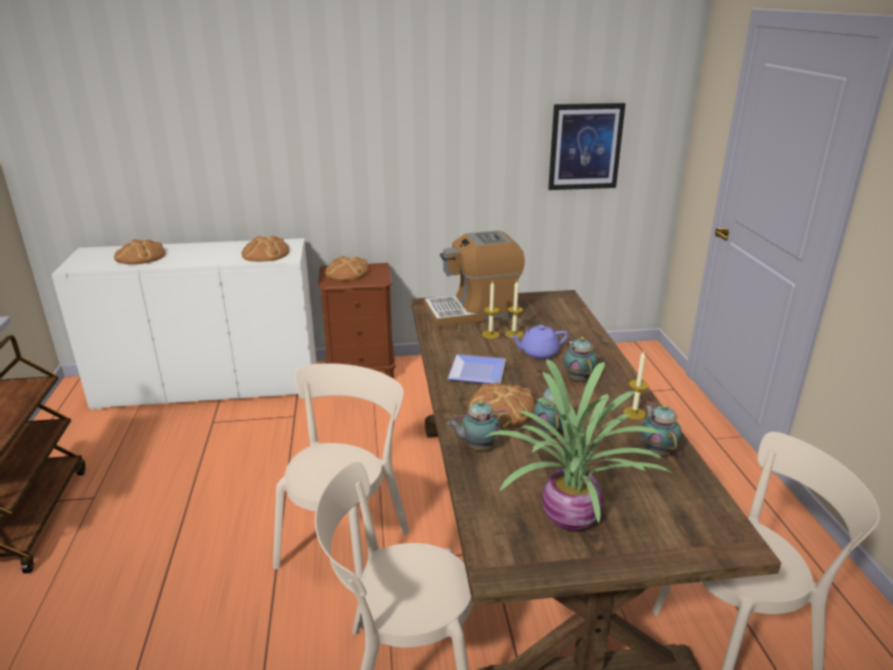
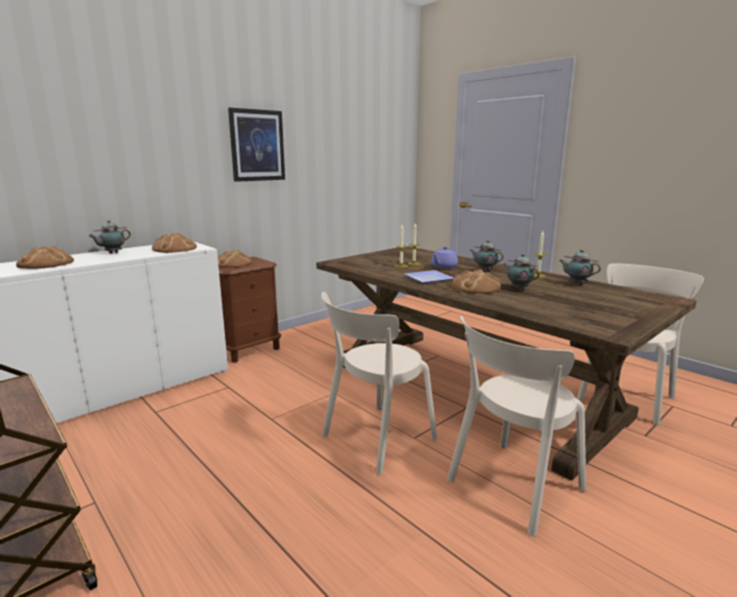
camera: 35 degrees left, 10 degrees down
beige chair [273,363,410,581] -> beige chair turned 120 degrees counterclockwise [321,292,437,474]
coffee machine [424,230,525,327] -> none
teapot [447,400,512,450] -> teapot moved to [89,220,131,254]
potted plant [484,359,673,531] -> none
picture [548,103,626,190] -> picture moved to [228,108,285,182]

